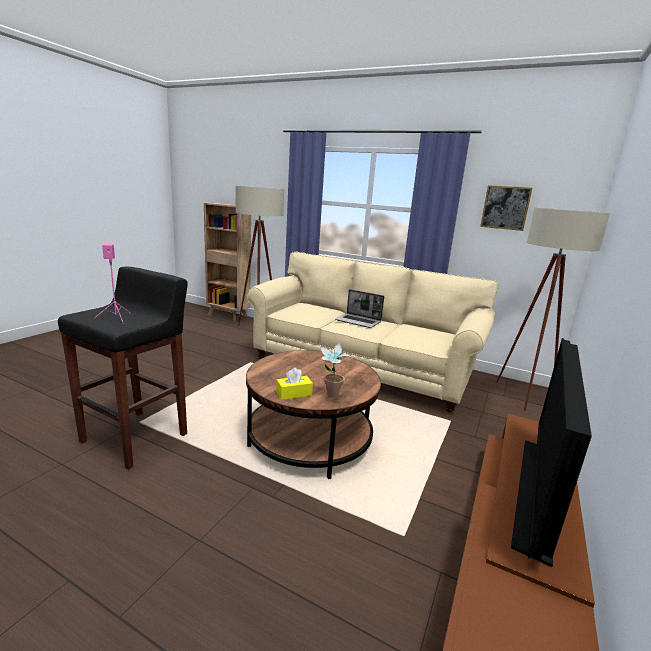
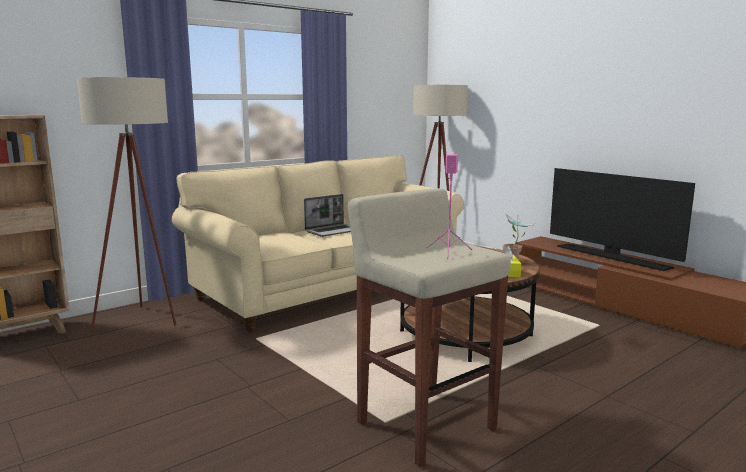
camera: 65 degrees left, 5 degrees down
black stool [58,266,188,469] -> beige stool [347,188,511,467]
picture [480,185,532,231] -> none

